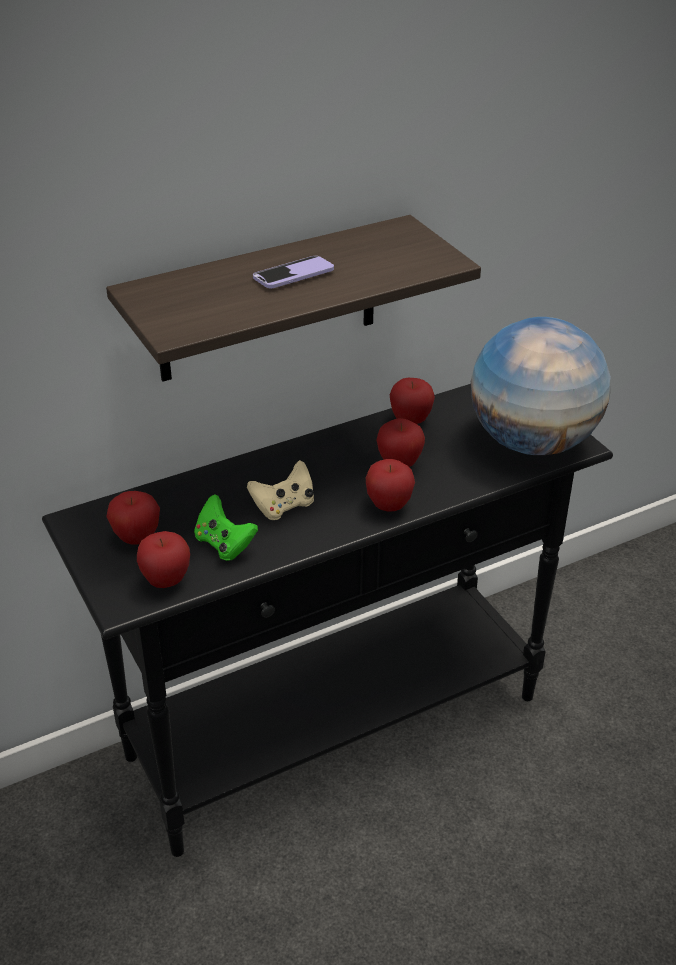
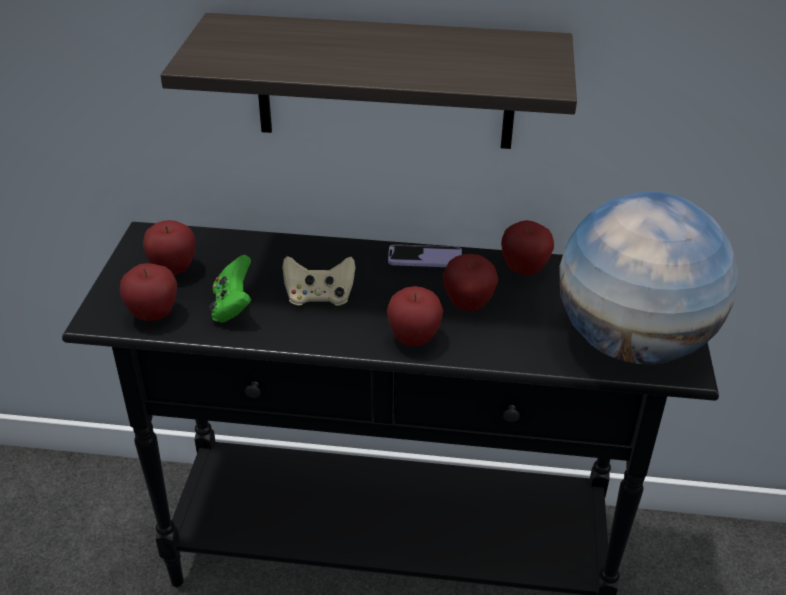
camera: 35 degrees right, 0 degrees up
phone [253,256,334,289] -> phone moved to [388,244,462,267]

